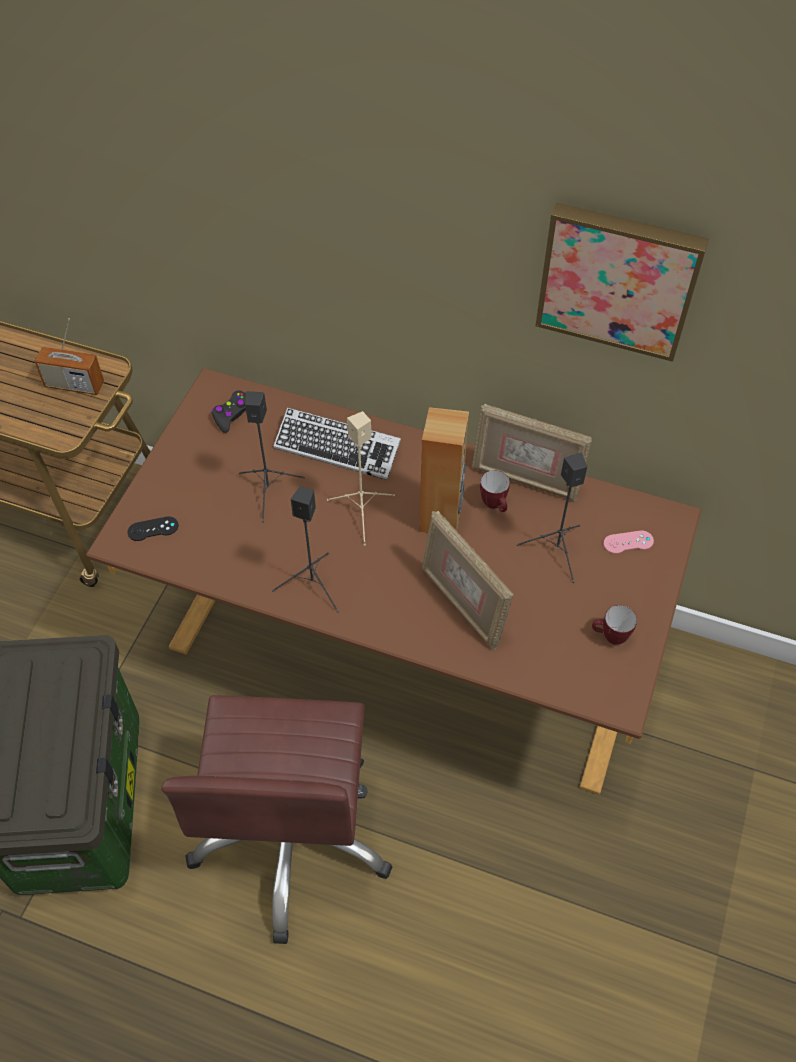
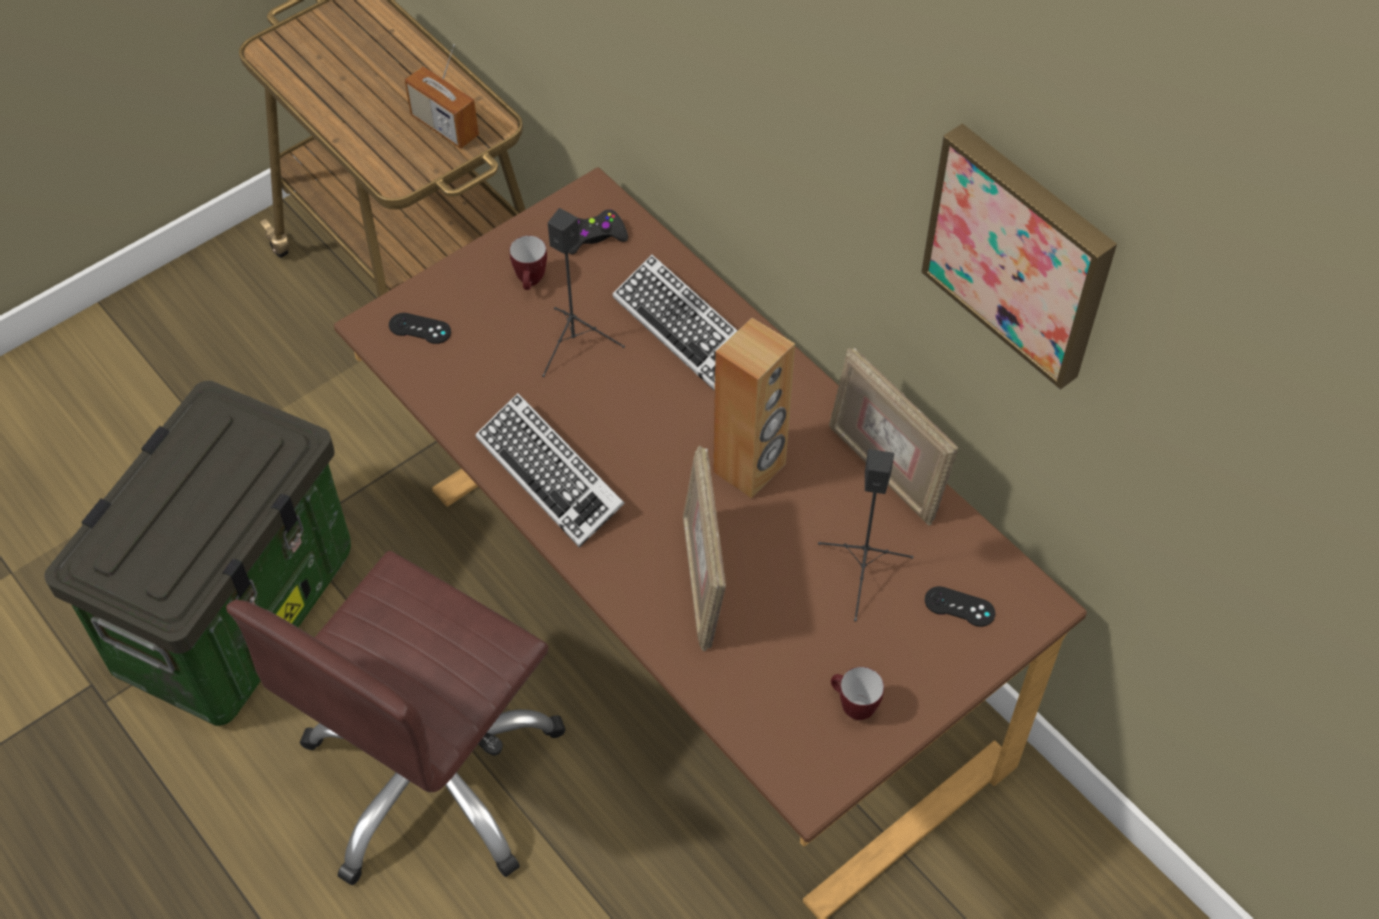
camera: 30 degrees right, 0 degrees up
black speaker [272,486,339,613] -> keyboard [475,393,625,548]
beige speaker [327,411,395,546] -> none
mug [480,470,510,512] -> mug moved to [509,235,547,290]
pink game controller [603,531,654,554] -> black game controller [925,586,995,627]

